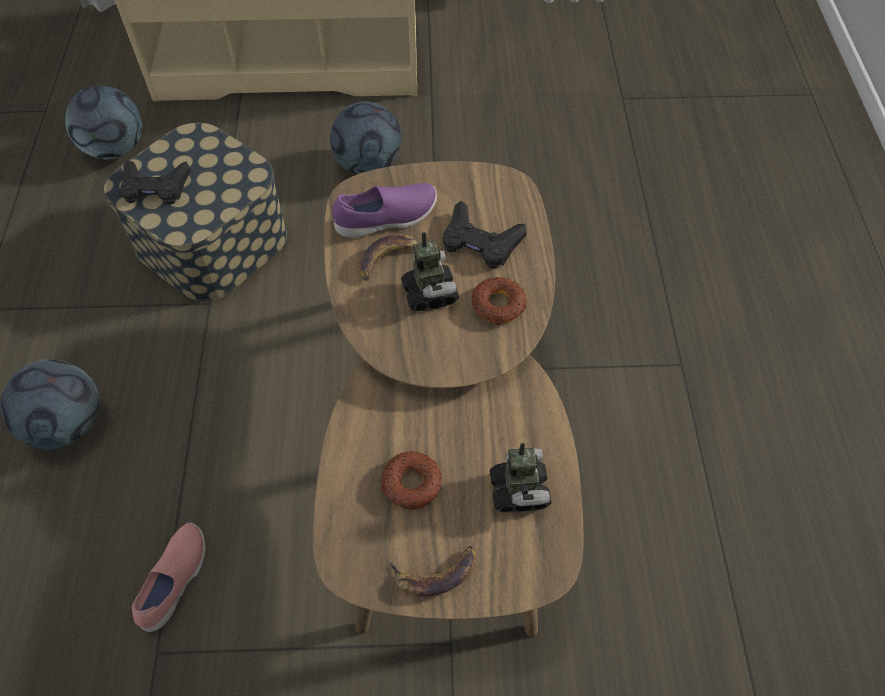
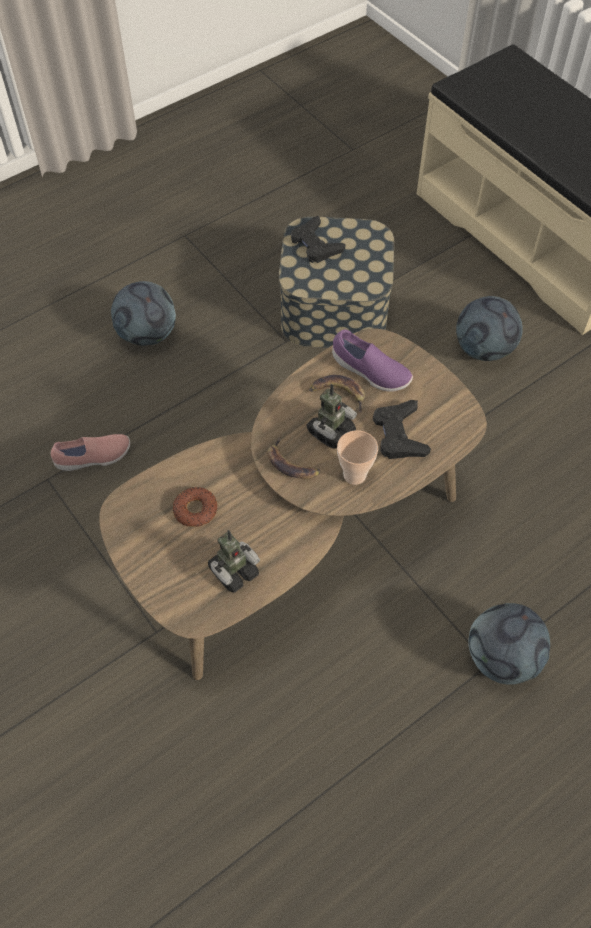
camera: 55 degrees right, 0 degrees up
football [65,86,143,159] -> football moved to [468,603,550,685]
banana [388,545,476,596] -> banana moved to [267,437,321,479]
donut [472,277,527,325] -> cup [337,430,378,485]

